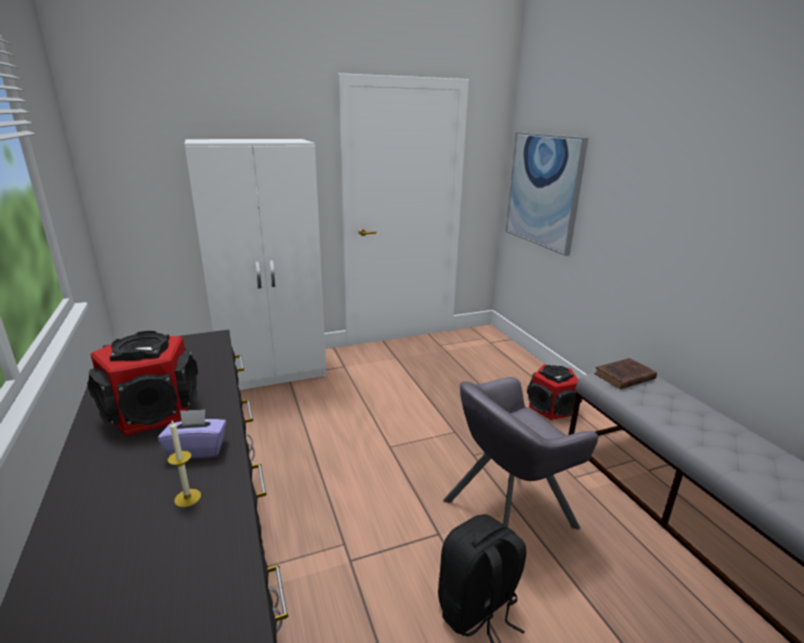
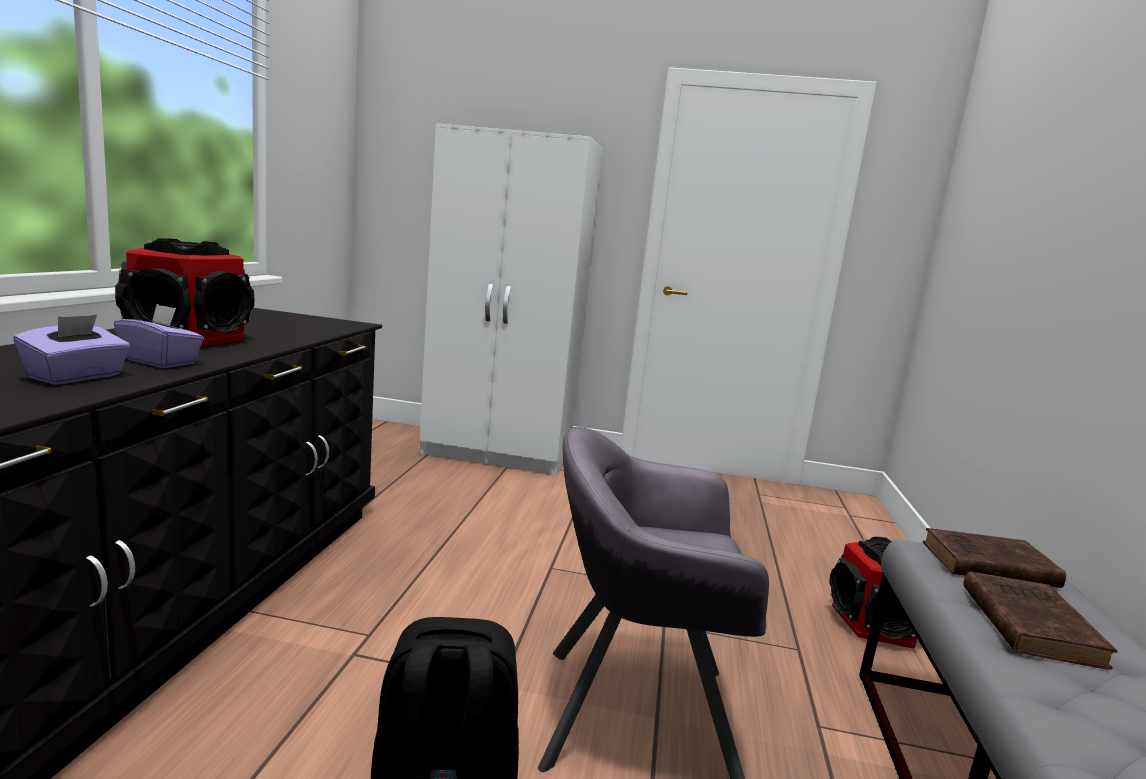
camera: 30 degrees right, 10 degrees down
candle [168,421,201,507] -> purple tissue box [13,315,130,385]
picture [506,132,588,256] -> none
none -> brown book [963,572,1118,670]

